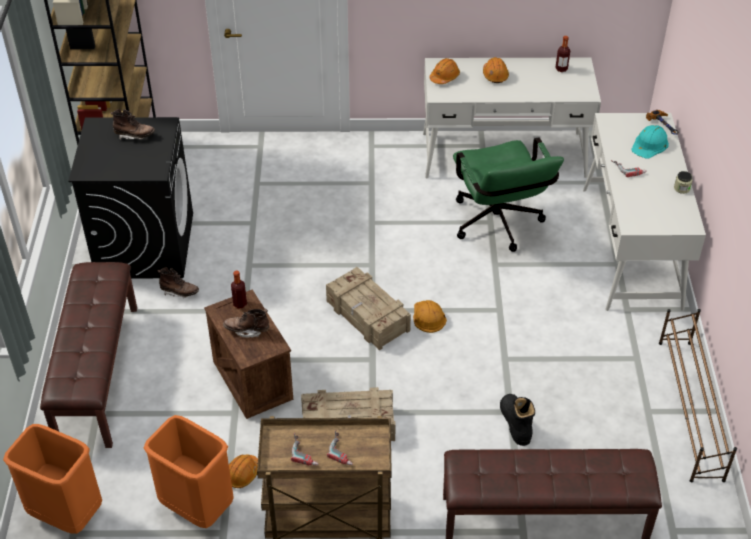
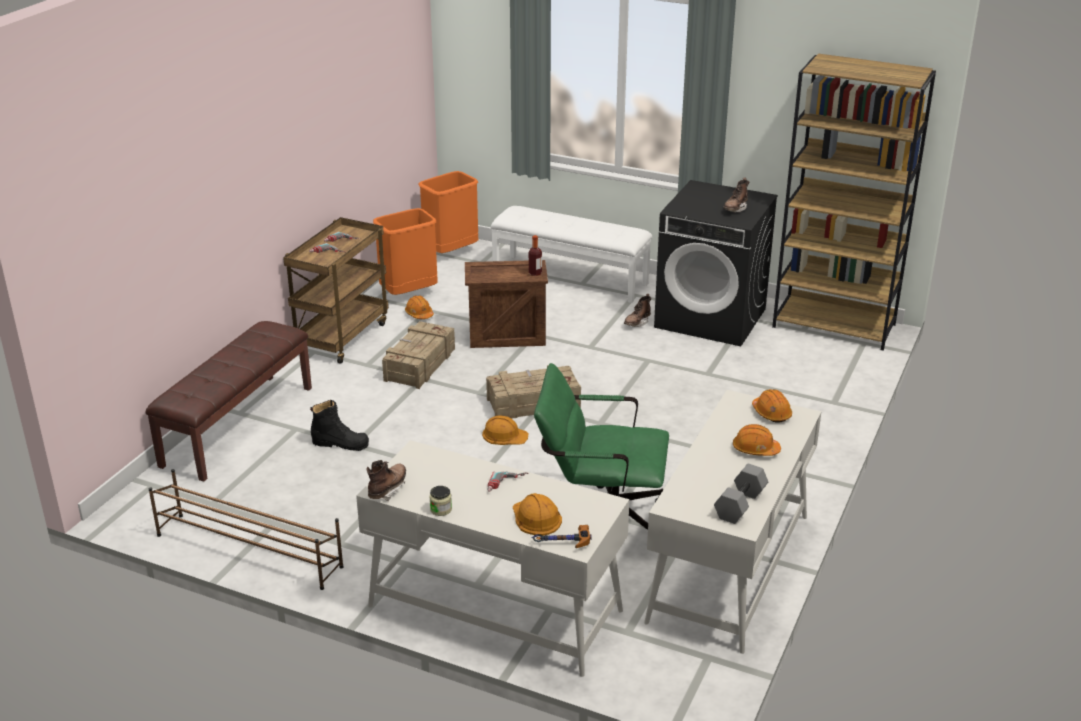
camera: 115 degrees right, 15 degrees down
brown bench [40,262,137,448] -> white bench [491,206,652,303]
brown boot [223,309,269,338] -> brown boot moved to [366,460,406,501]
bottle [555,36,570,72] -> grey dumbbell [714,464,768,524]
turquoise hard hat [631,125,669,159] -> orange hard hat [513,493,562,536]

